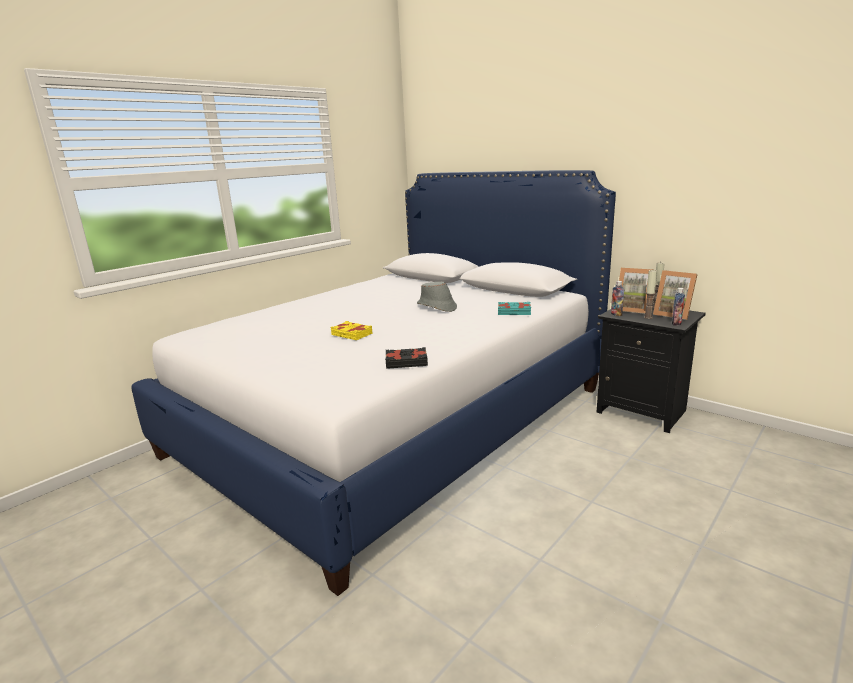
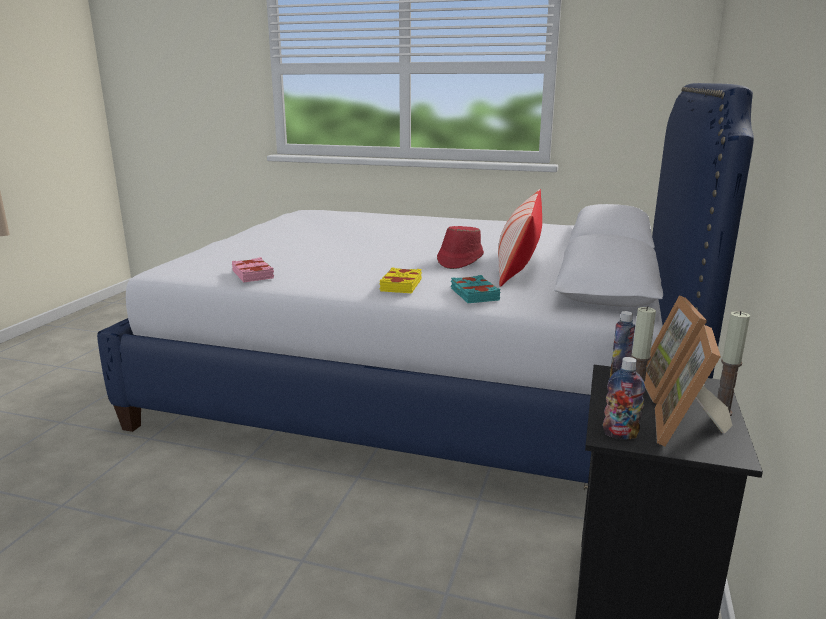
camera: 65 degrees right, 0 degrees up
yellow book [331,321,372,340] -> yellow book moved to [379,267,422,293]
black book [385,347,428,369] -> pink book [232,257,274,282]
grey hat [417,282,457,312] -> red hat [437,226,484,269]
none -> pillow [498,189,542,287]

